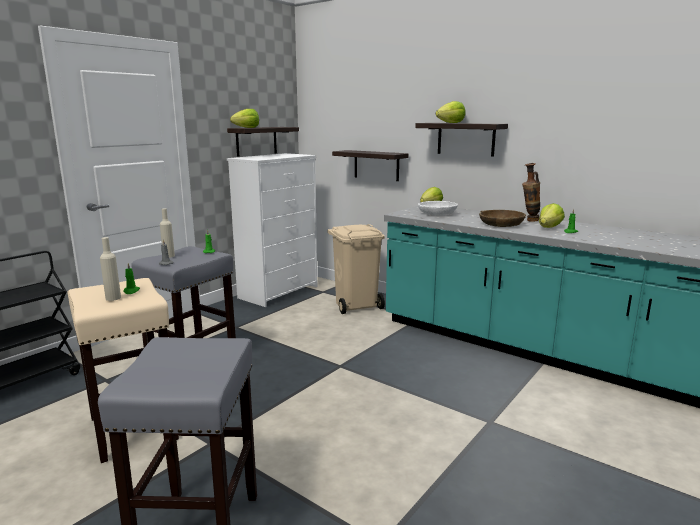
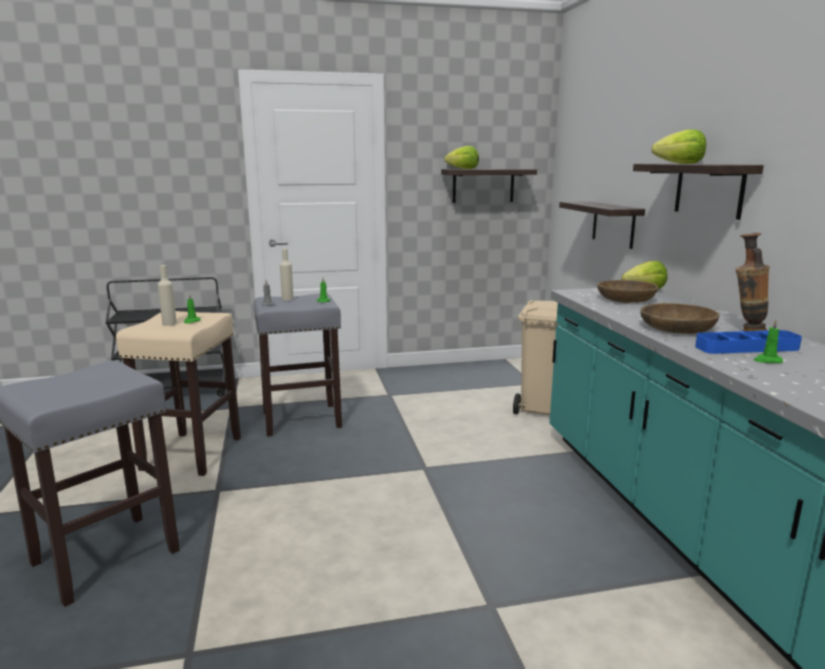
camera: 40 degrees right, 0 degrees up
white dresser [227,153,318,307] -> none
white bowl [418,201,458,216] -> brown bowl [597,280,659,303]
lettuce [539,203,565,228] -> blue tray [695,330,802,354]

